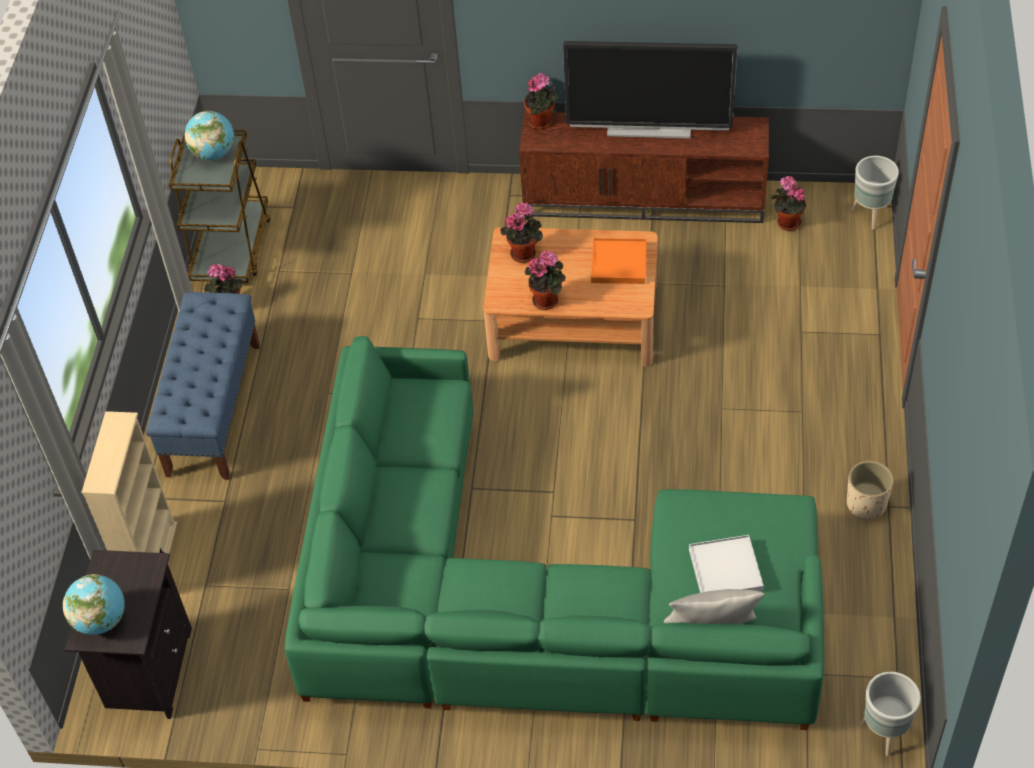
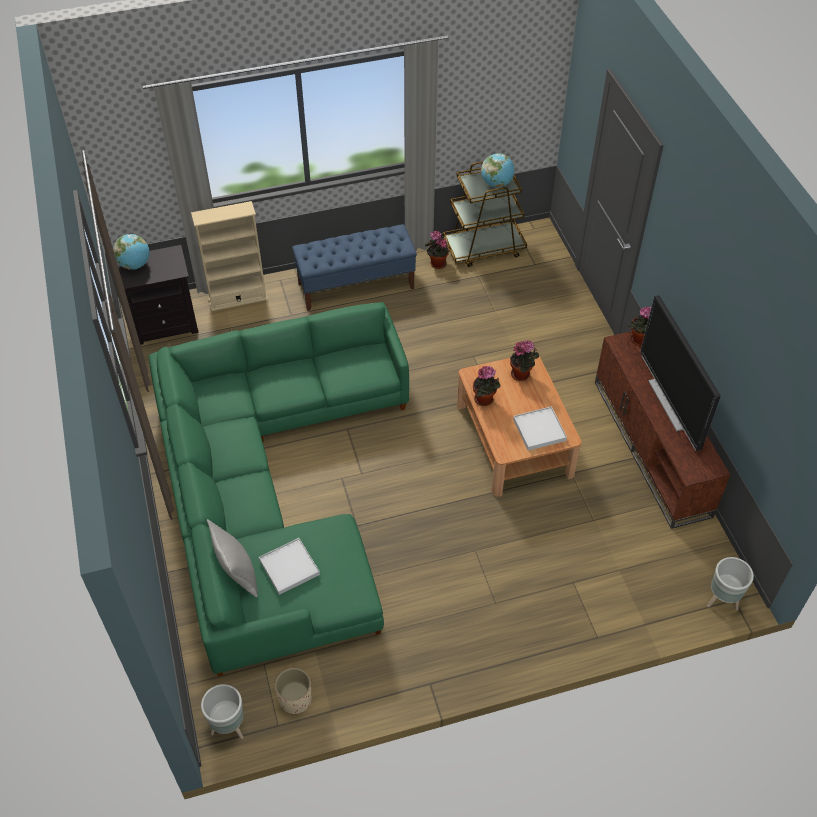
camera: 65 degrees right, 0 degrees up
orange tray [591,238,646,284] -> white tray [513,406,567,451]
potted plant [771,176,806,231] -> none
beige planter [847,461,894,520] -> beige planter moved to [275,668,312,715]

